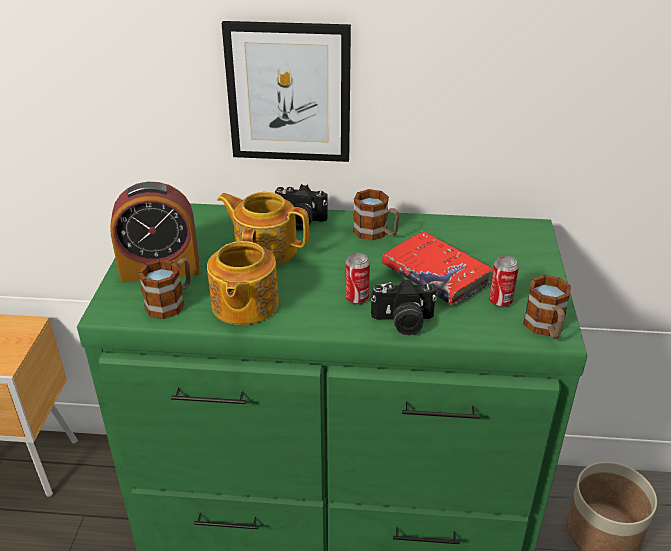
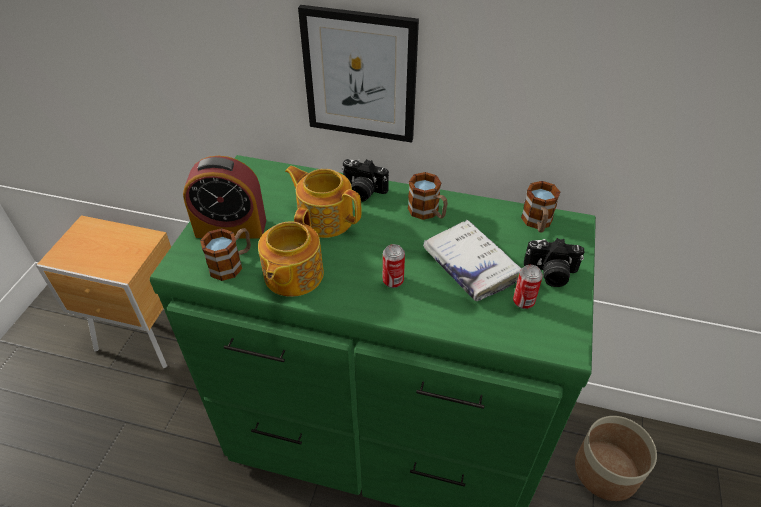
camera: 10 degrees right, 10 degrees up
camera [371,279,437,335] -> camera moved to [524,238,584,287]
red book [382,231,493,305] -> white book [423,220,521,301]
mug [523,275,571,339] -> mug moved to [521,181,561,232]

